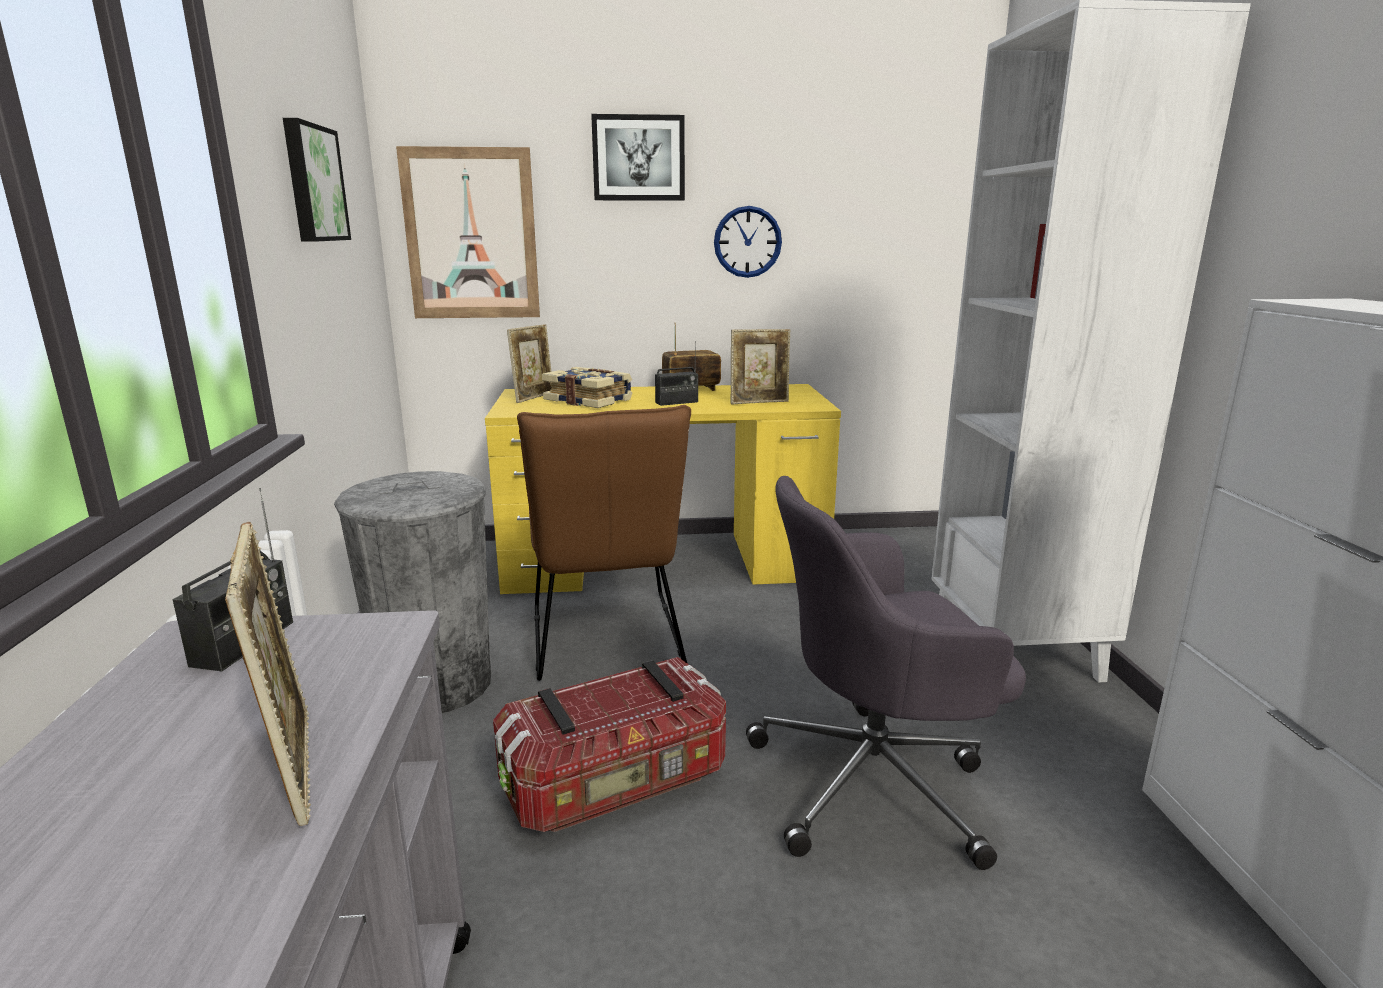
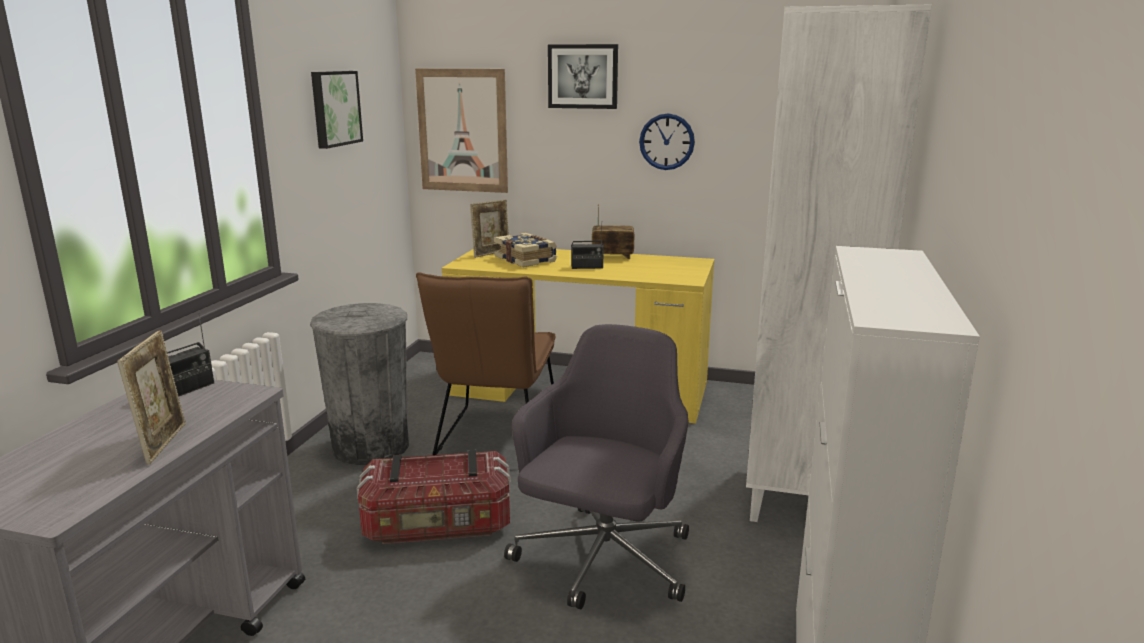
camera: 20 degrees right, 0 degrees up
picture frame [731,329,790,405] -> none
grey office chair [746,476,1026,870] -> grey office chair turned 105 degrees clockwise [504,324,689,609]

